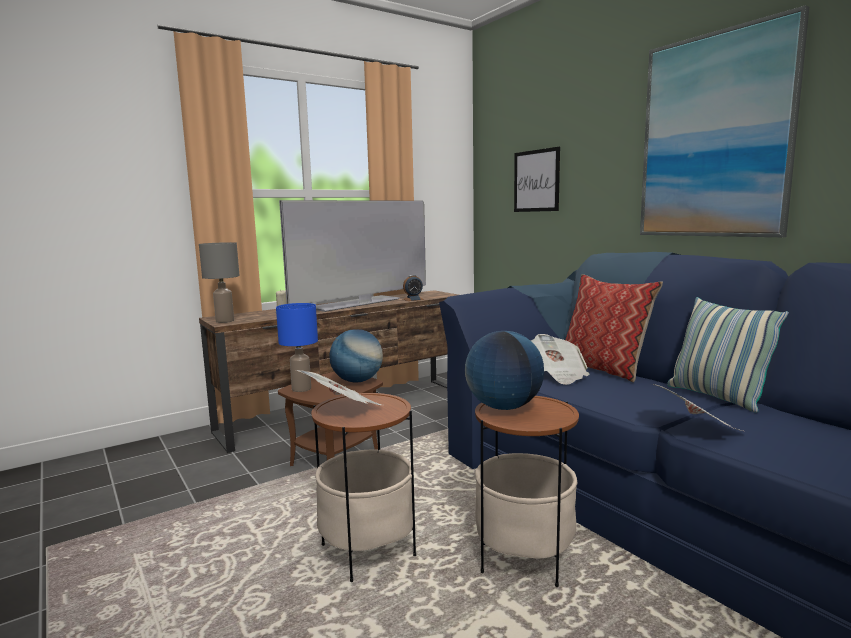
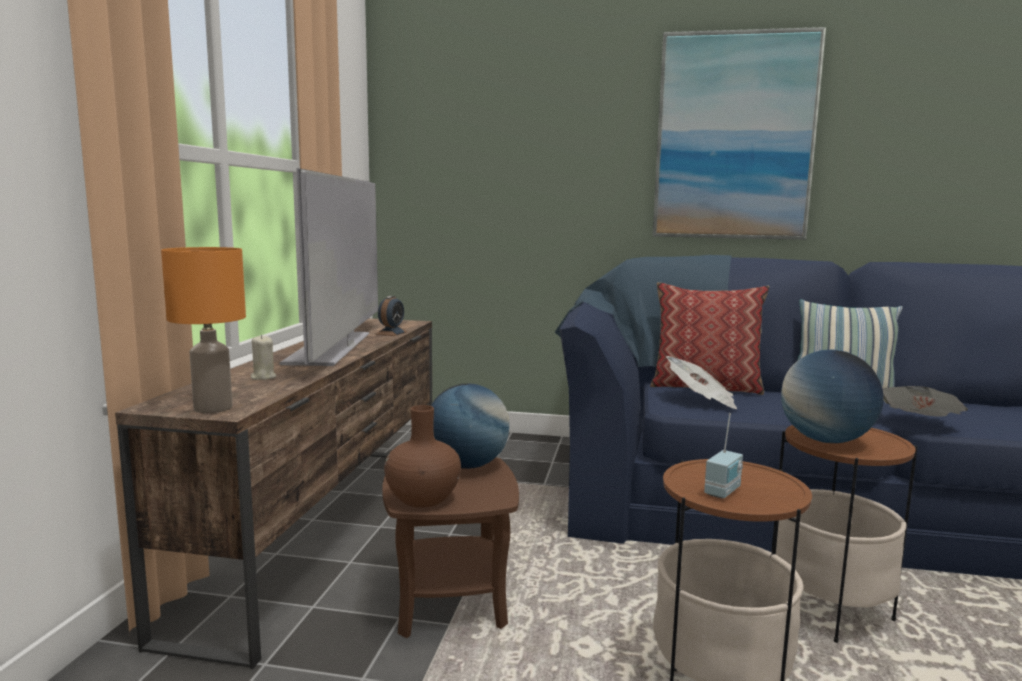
camera: 45 degrees left, 0 degrees up
grey table lamp [199,242,240,323] -> orange table lamp [161,247,246,413]
blue table lamp [276,303,318,392] -> brown vase [384,405,461,508]
newspaper [296,370,381,405] -> radio [704,413,743,499]
picture [514,147,560,212] -> none

